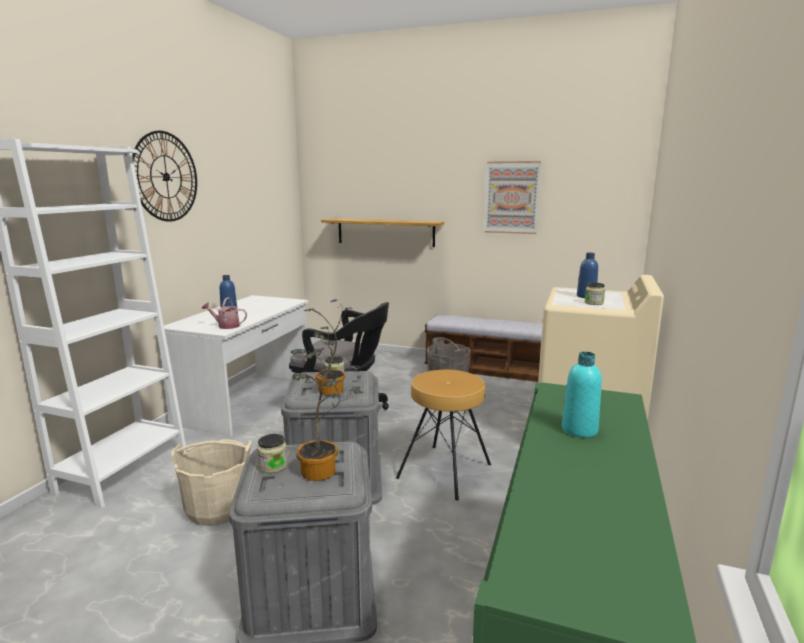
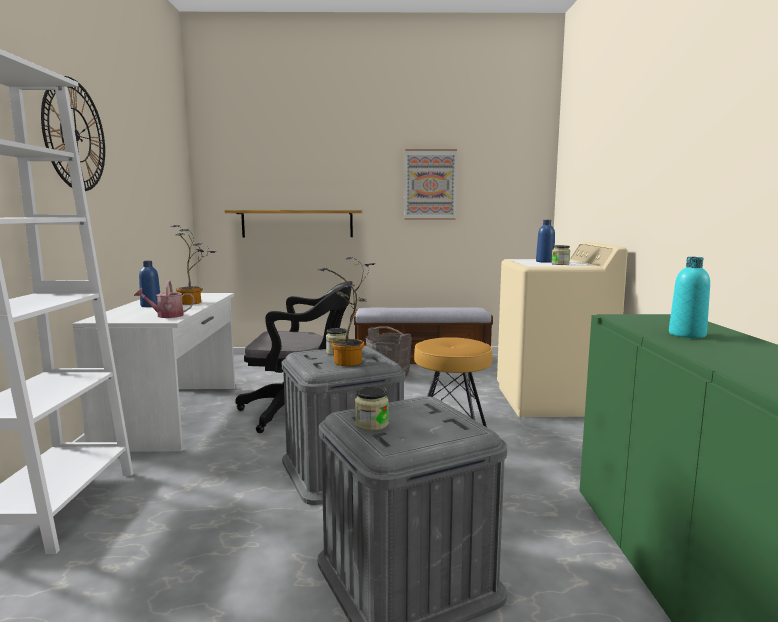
camera: 20 degrees left, 5 degrees down
beige bucket [171,440,252,526] -> none
potted plant [291,347,363,481] -> potted plant moved to [170,225,216,305]

